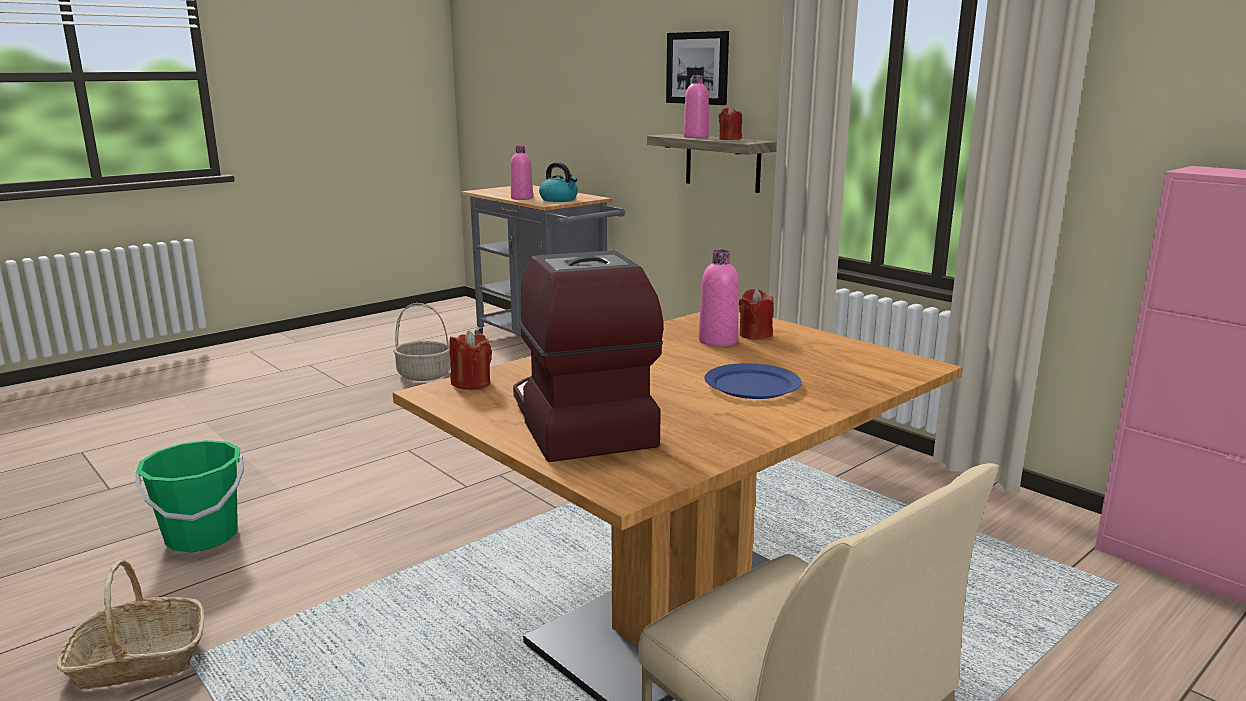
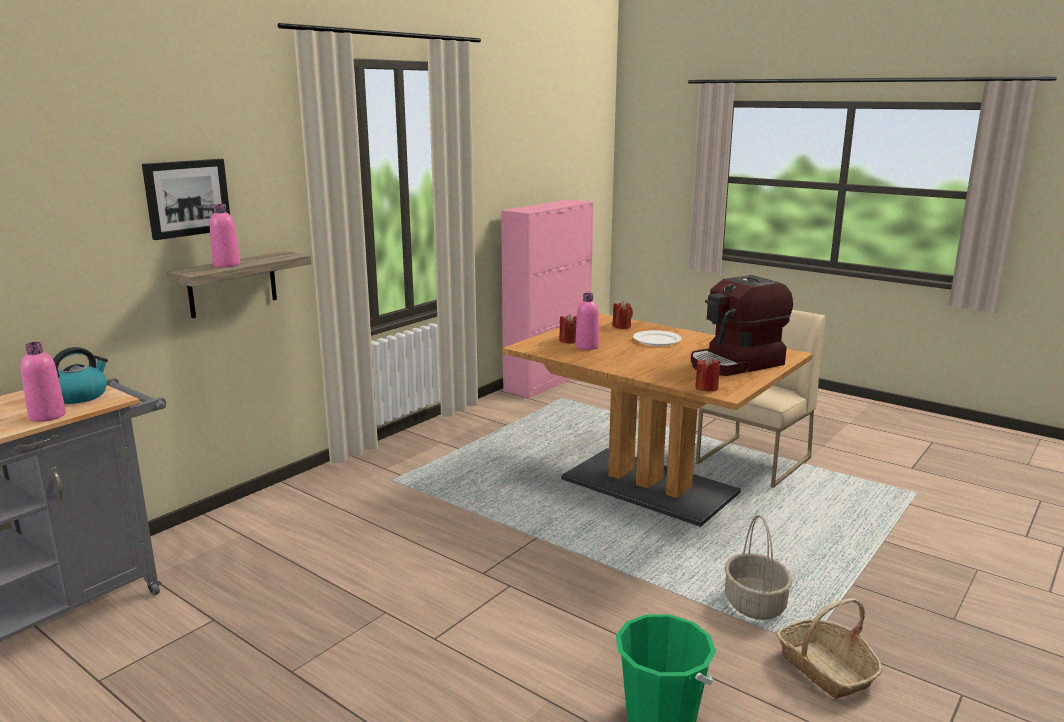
camera: 100 degrees left, 0 degrees up
basket [393,303,451,381] -> basket moved to [724,515,792,620]
blue plate [705,363,802,399] -> white plate [633,330,682,346]
red candle [719,106,742,140] -> red candle moved to [612,301,633,329]

